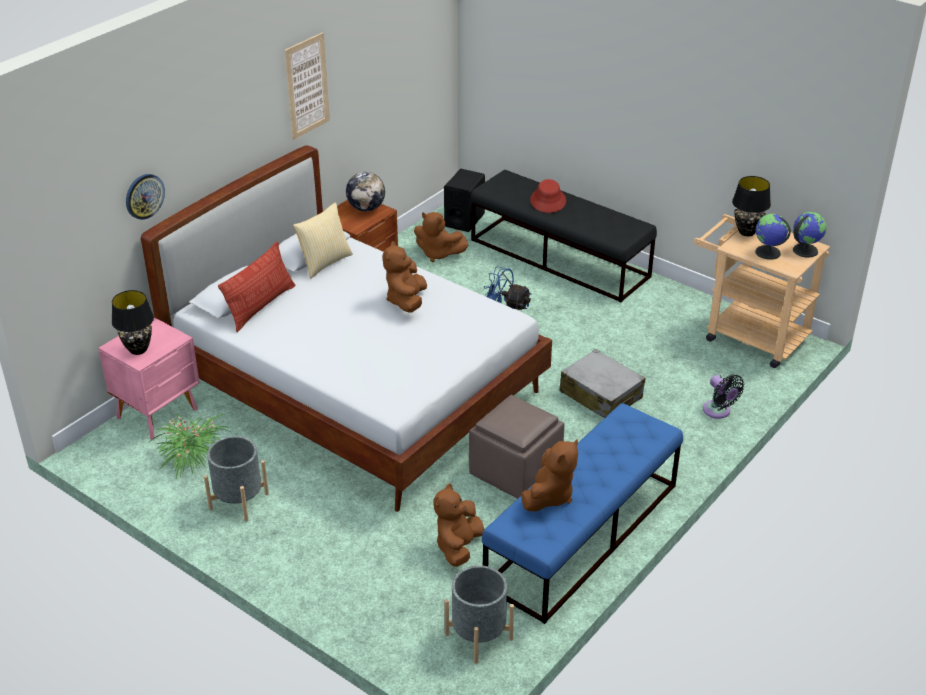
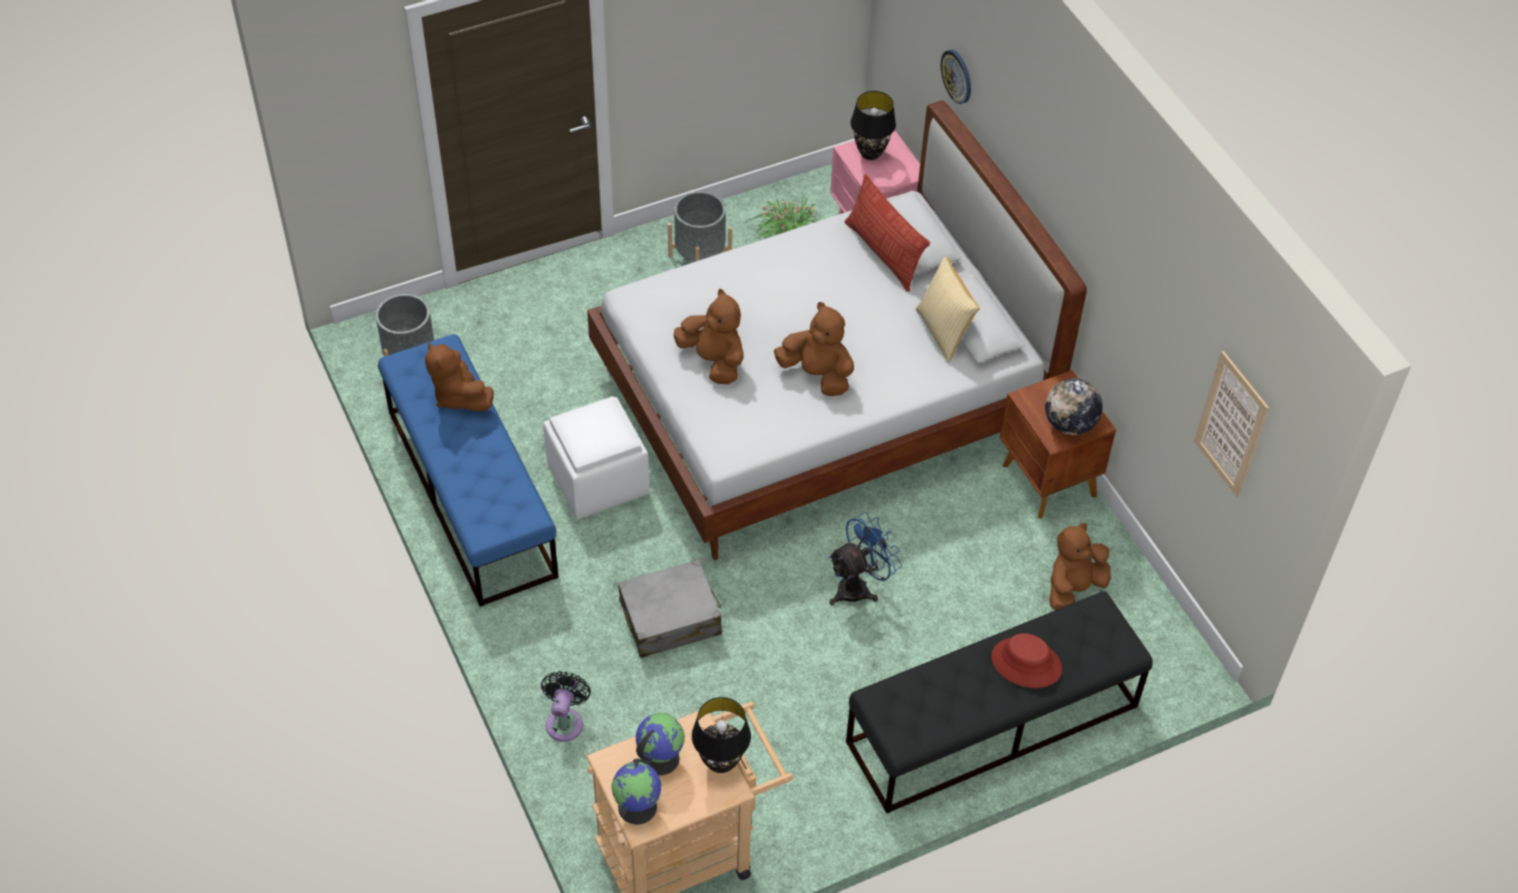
camera: 115 degrees right, 15 degrees up
picture [285,32,330,140] -> picture moved to [1194,351,1269,497]
brown plush toy [433,483,484,567] -> brown plush toy moved to [674,289,744,384]
black speaker [444,169,485,232] -> none
brown ottoman [469,395,565,499] -> white ottoman [543,396,649,519]
black fan [703,375,744,419] -> black fan turned 105 degrees clockwise [541,671,591,742]

